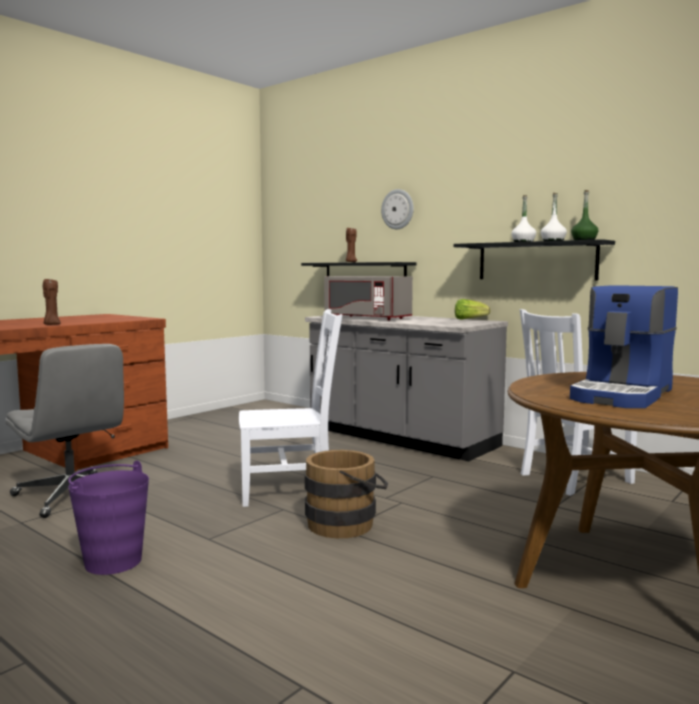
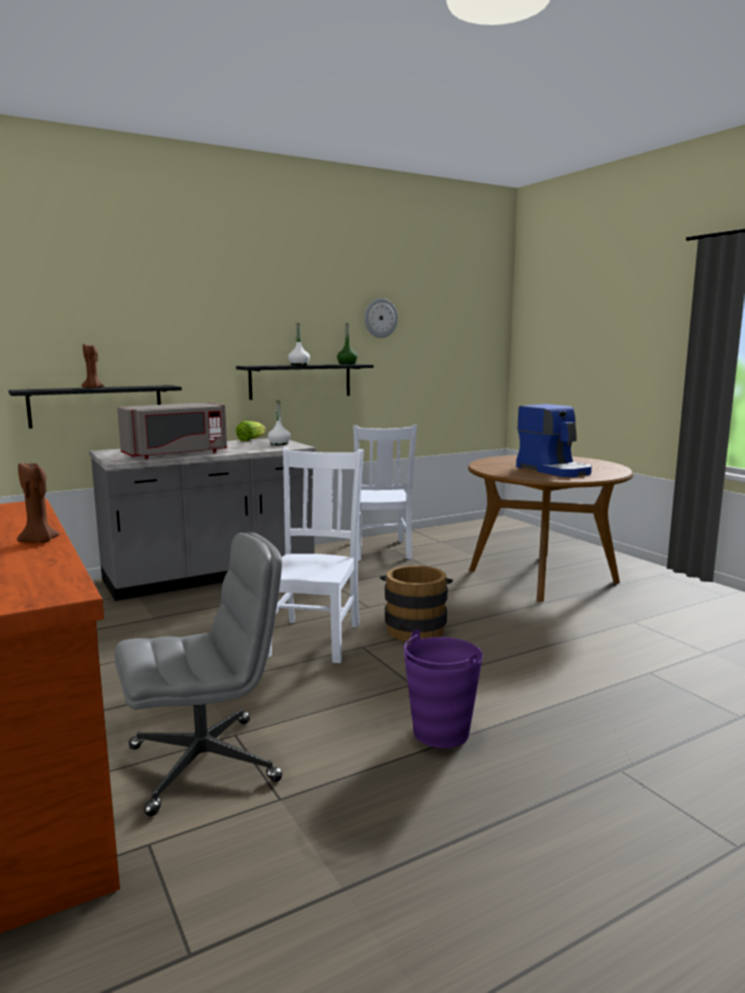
camera: 70 degrees left, 5 degrees up
wall clock [381,189,414,229] -> wall clock moved to [364,298,398,338]
white bottle [541,193,567,241] -> white bottle moved to [268,400,291,445]

